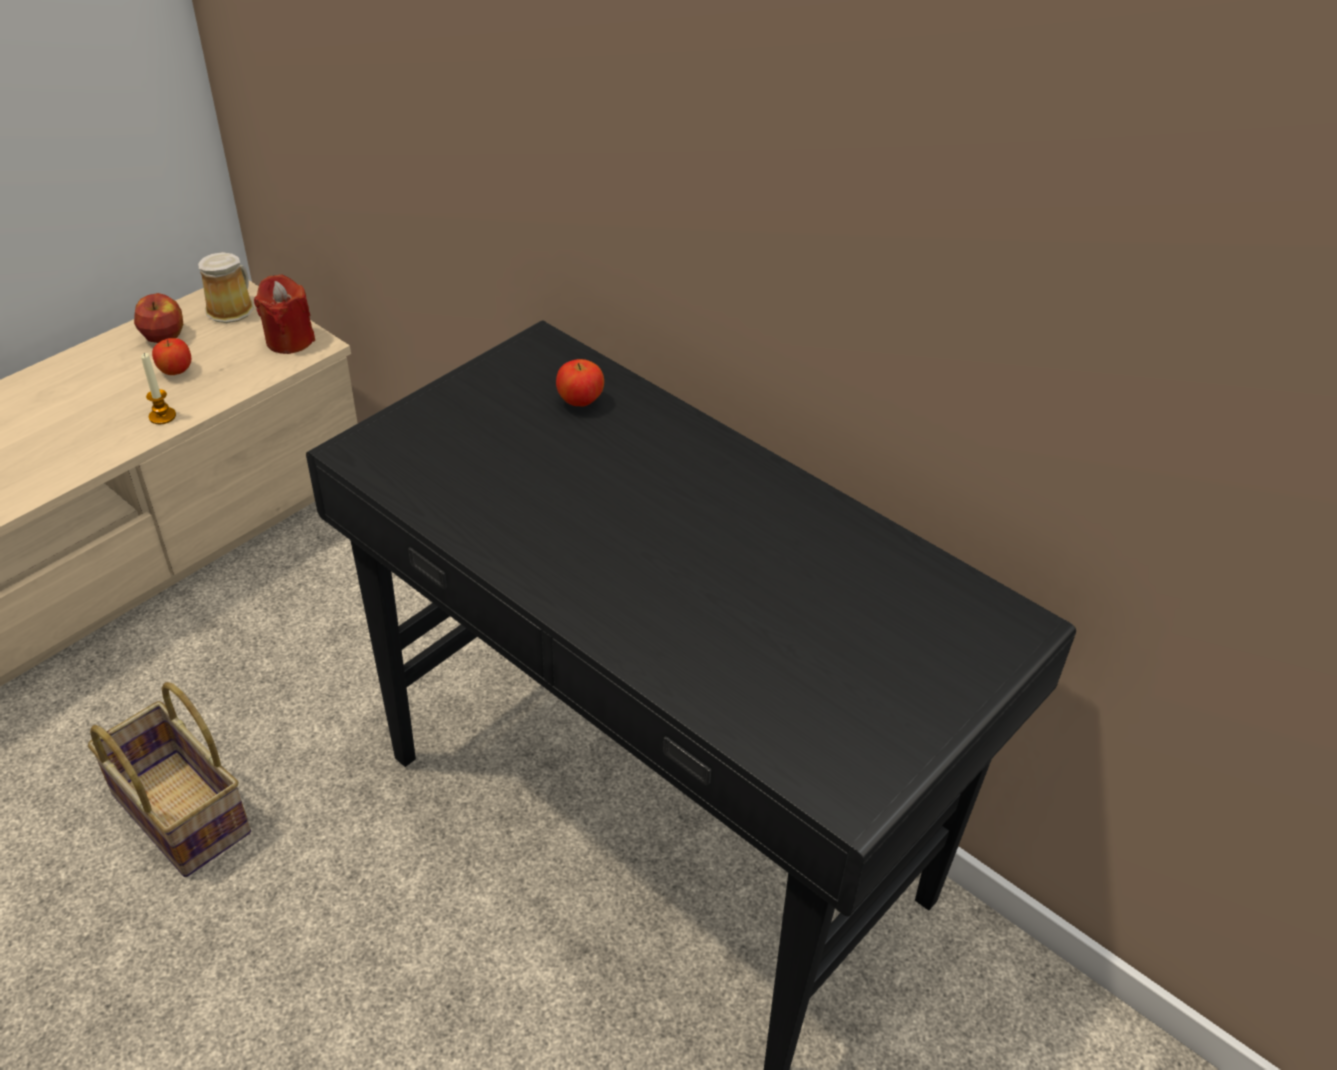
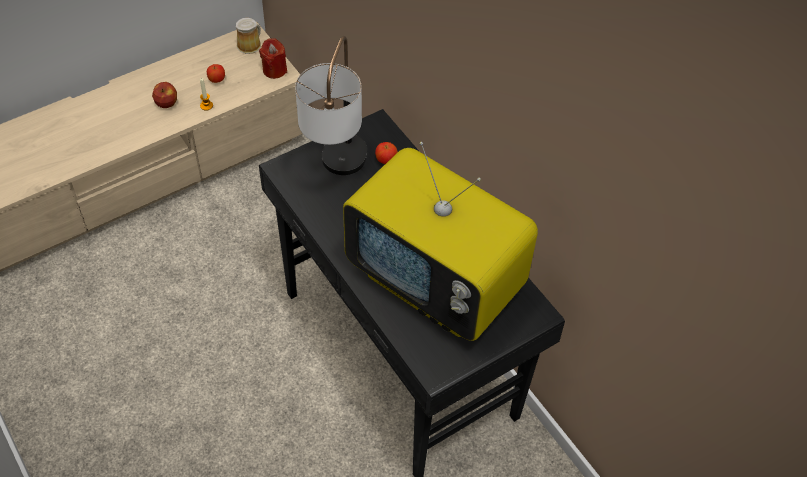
camera: 15 degrees right, 10 degrees up
basket [88,682,251,877] -> none
apple [134,293,183,343] -> apple moved to [152,82,177,108]
none -> table lamp [295,36,367,175]
none -> television [343,142,538,341]

